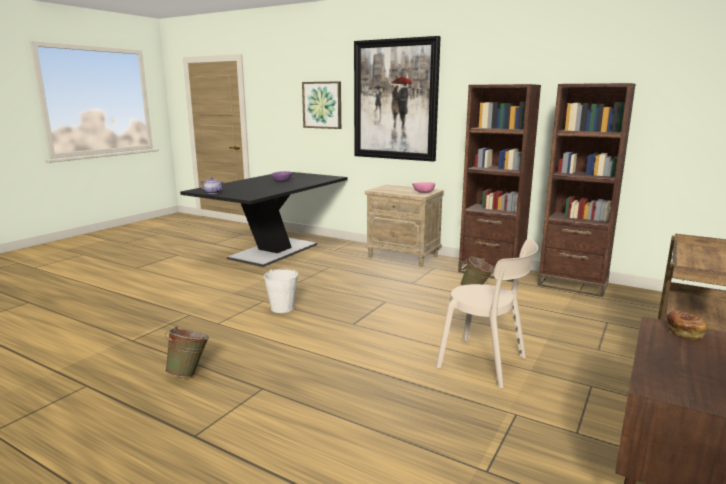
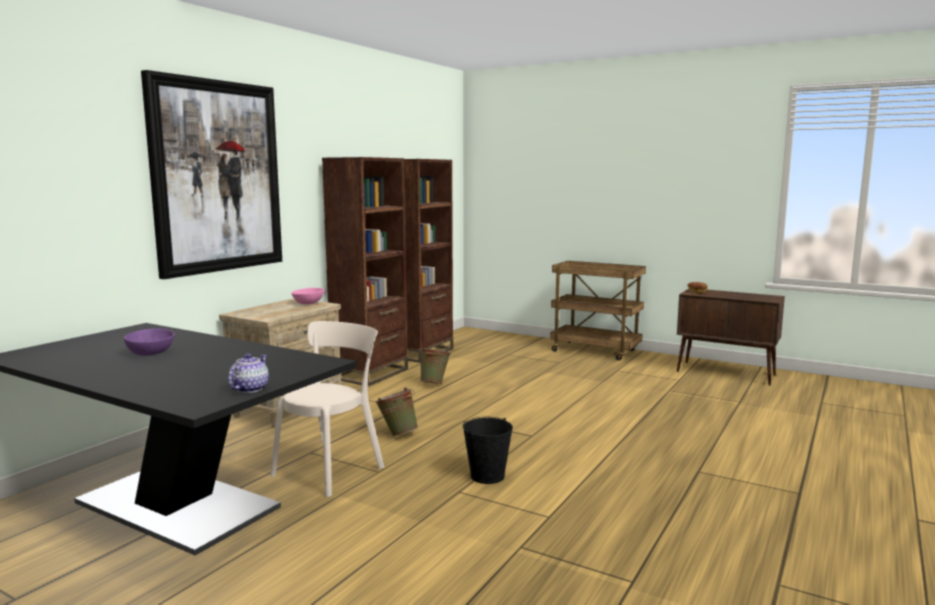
camera: 90 degrees left, 5 degrees down
green bucket [165,326,209,377] -> green bucket moved to [375,387,418,436]
white bucket [264,269,298,313] -> black bucket [462,417,513,484]
picture [302,81,341,129] -> none
beige chair [436,239,538,388] -> beige chair moved to [270,321,384,497]

